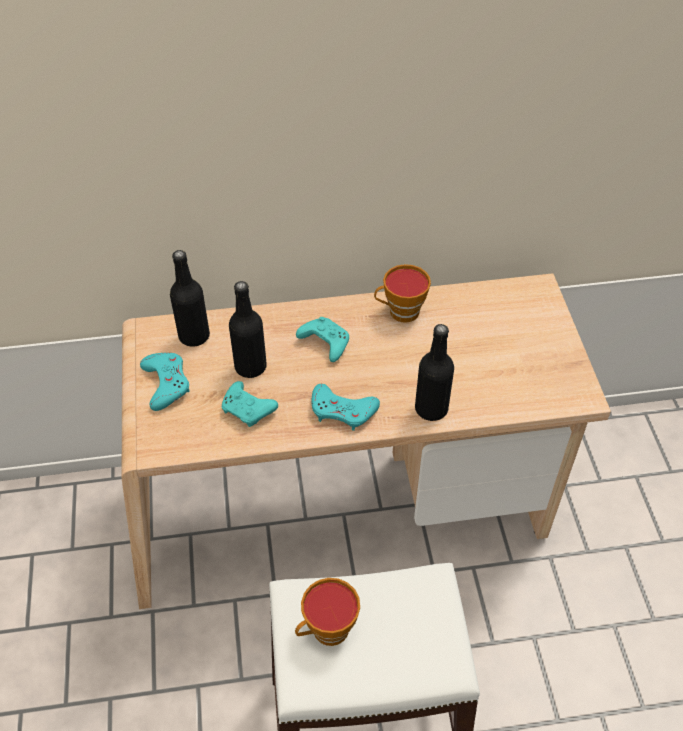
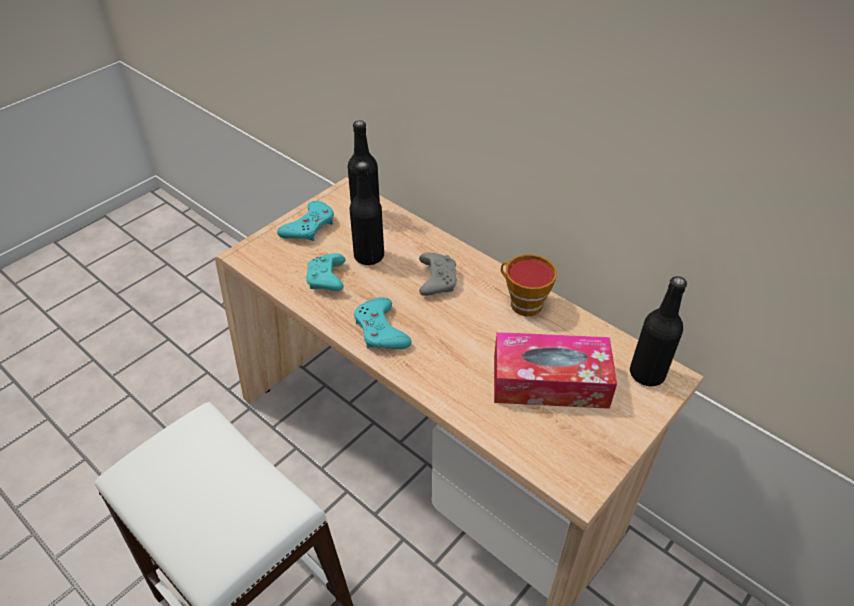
camera: 50 degrees right, 5 degrees down
cup [295,578,360,646] -> none
turquoise game controller [296,317,349,362] -> grey game controller [419,253,457,296]
black bottle [415,324,454,421] -> black bottle moved to [630,276,687,386]
none -> tissue box [494,332,617,409]

